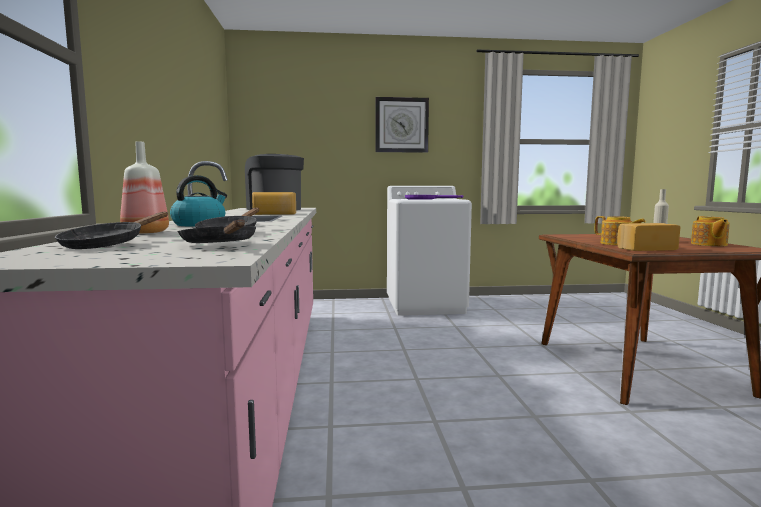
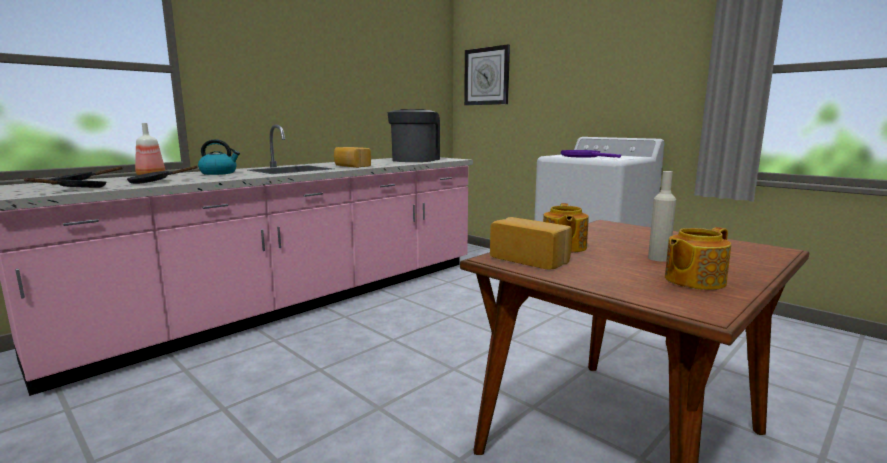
camera: 50 degrees right, 5 degrees up
wall clock [376,97,429,153] -> wall clock moved to [464,44,510,105]

